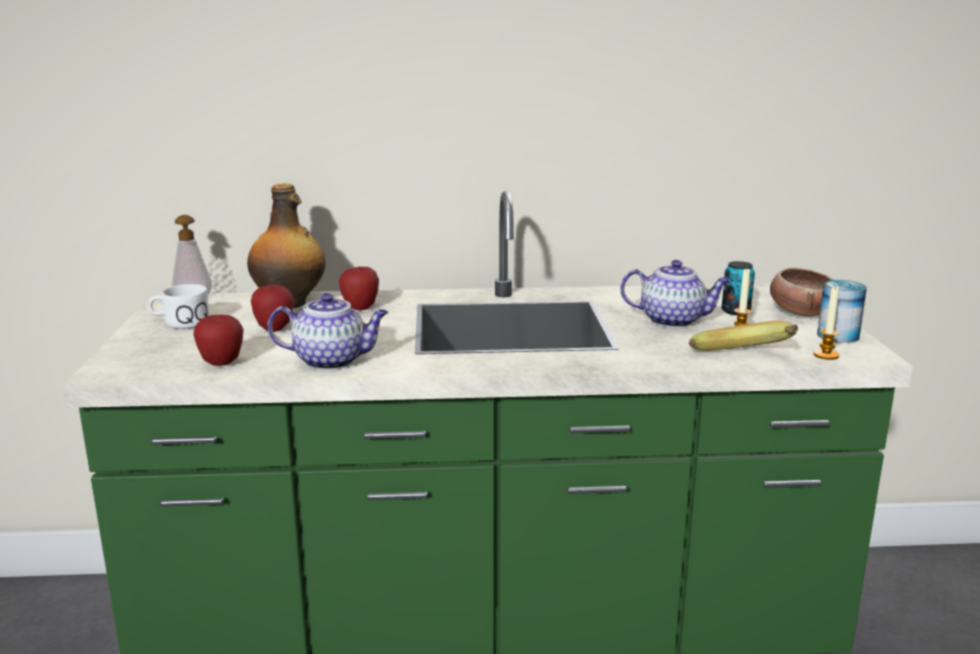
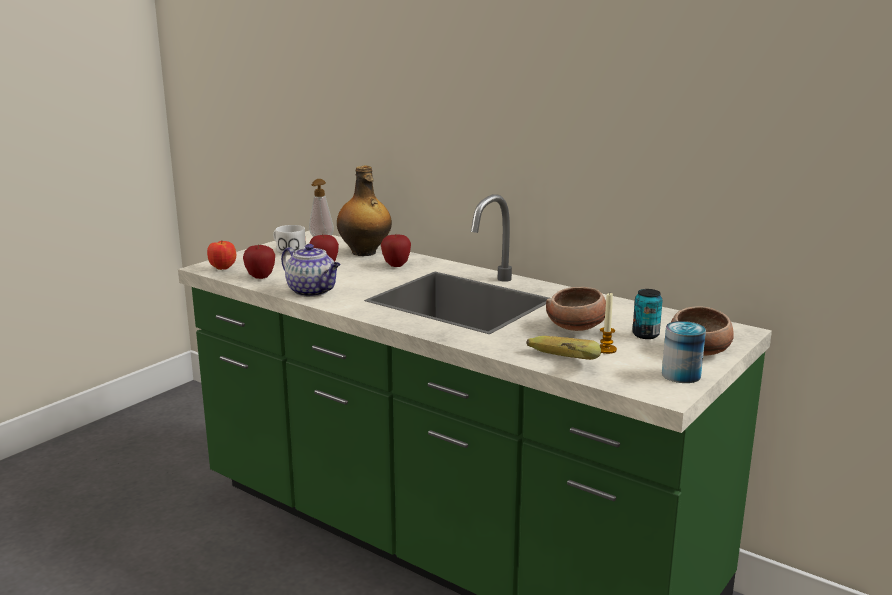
camera: 40 degrees right, 0 degrees up
teapot [620,260,731,328] -> bowl [546,287,606,331]
candle [813,286,839,360] -> none
none -> apple [207,241,236,270]

